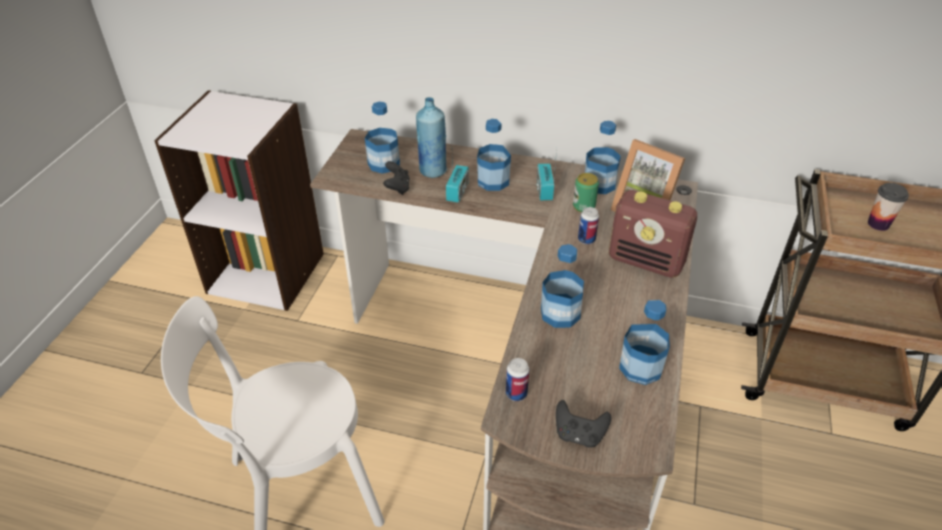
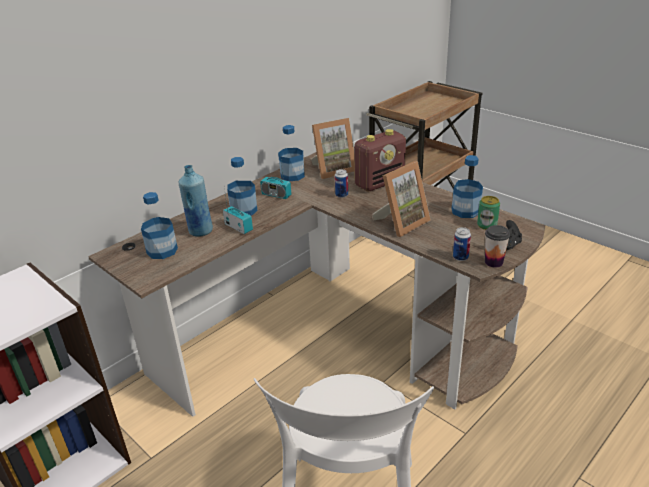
camera: 60 degrees left, 10 degrees down
black game controller [383,161,410,195] -> none
bottle [541,244,584,328] -> picture frame [372,161,431,237]
can [573,173,599,212] -> can moved to [477,196,500,230]
cup [868,183,909,231] -> cup moved to [485,225,510,268]

